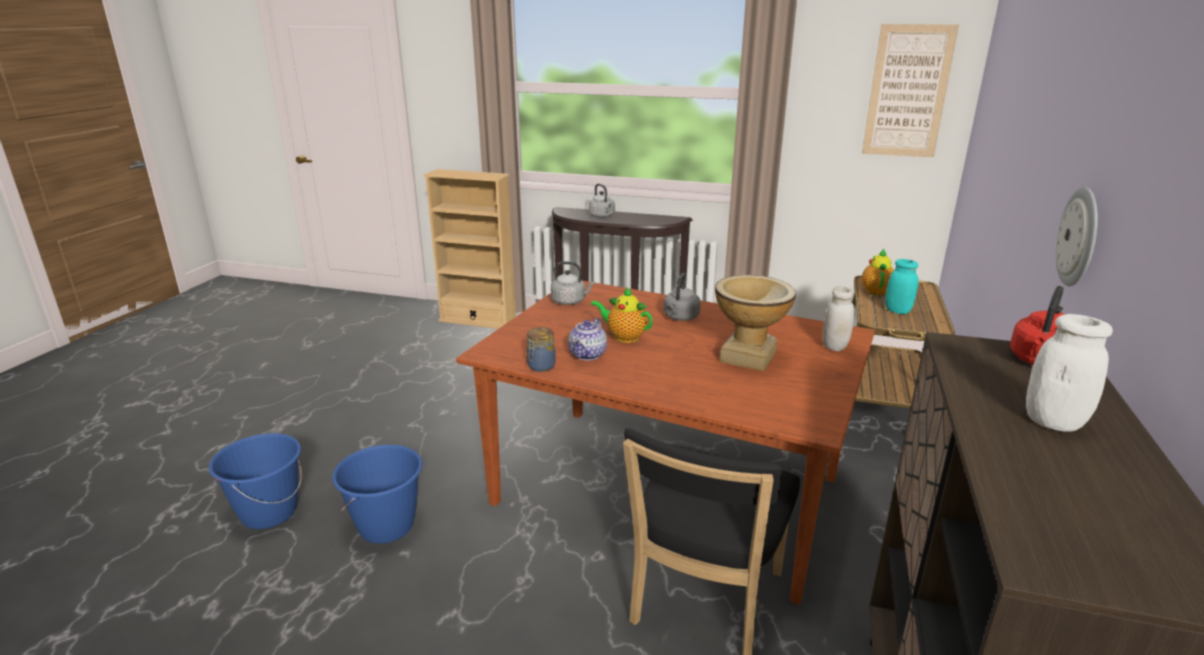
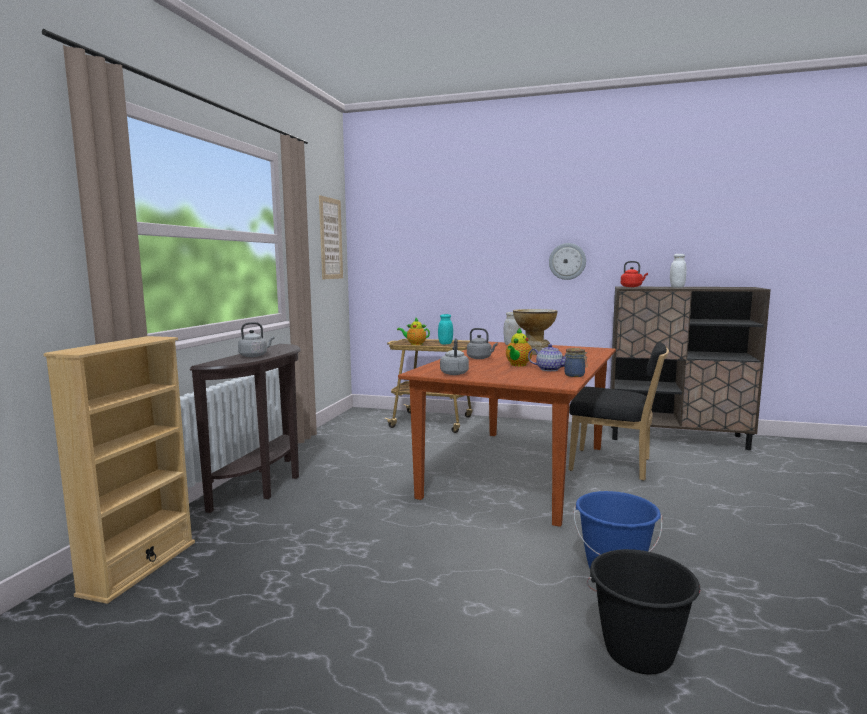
camera: 90 degrees left, 15 degrees down
blue bucket [209,433,302,529] -> black bucket [587,549,700,675]

